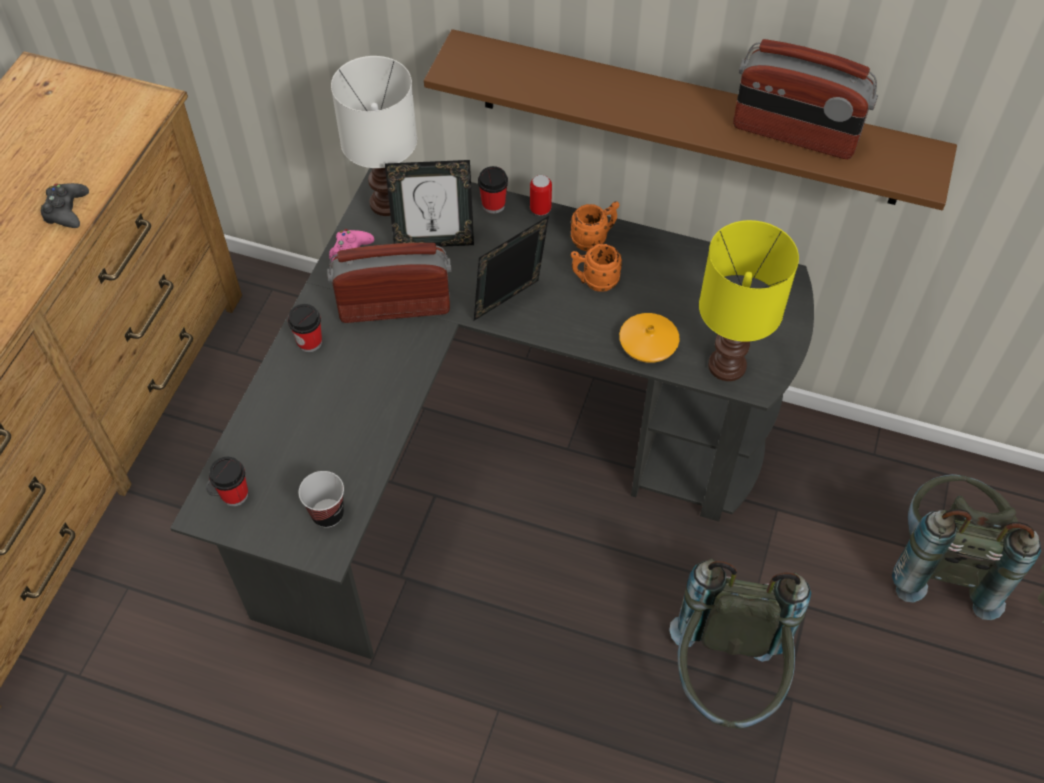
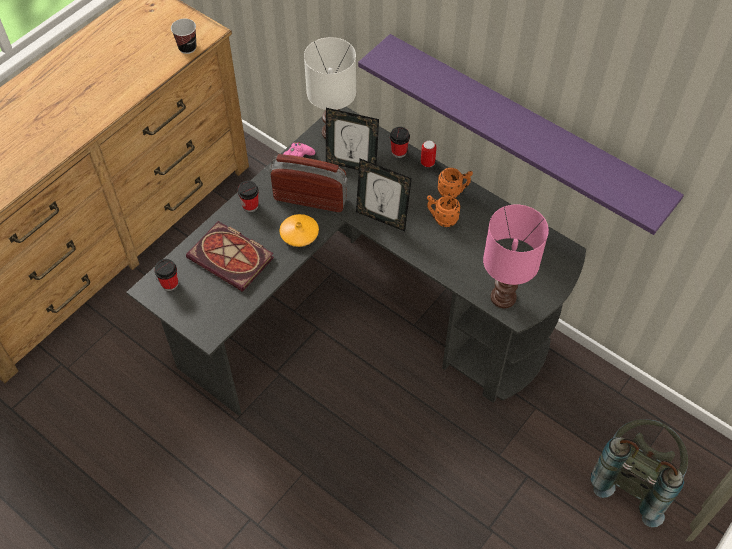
camera: 20 degrees right, 0 degrees up
black game controller [41,183,89,228] -> none
cup [299,471,344,528] -> cup moved to [171,19,197,54]
brown shelf [424,29,957,210] -> purple shelf [358,34,684,235]
picture frame [474,216,549,321] -> picture frame turned 135 degrees counterclockwise [356,158,412,231]
orange vase [619,313,680,363] -> orange vase moved to [279,214,319,247]
grey backpack [669,558,811,729] -> none
yellow table lamp [699,220,799,381] -> pink table lamp [483,204,549,308]
radio [733,39,878,159] -> none
none -> book [186,221,274,292]

